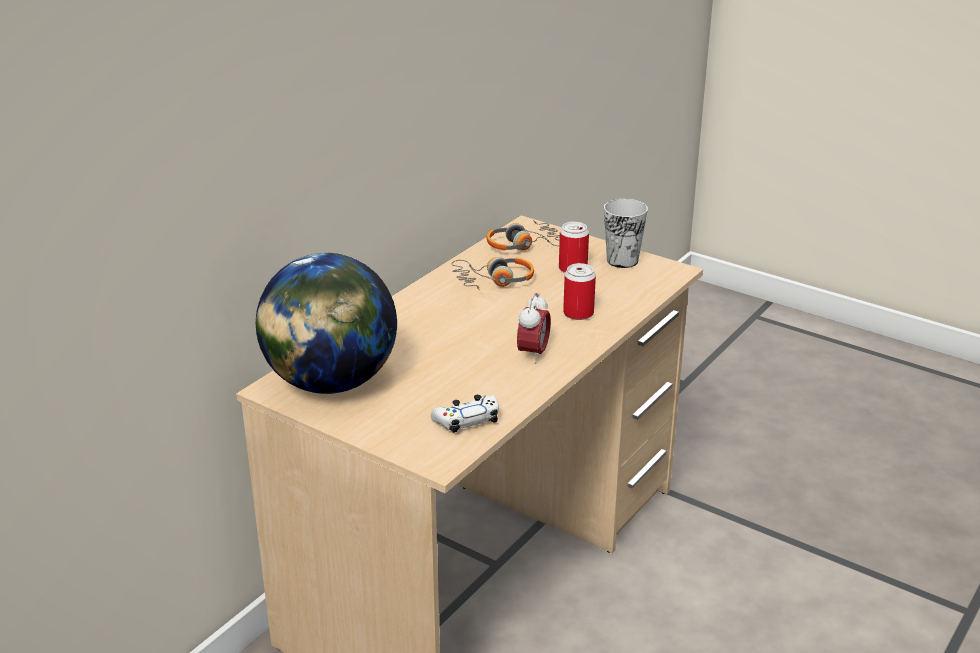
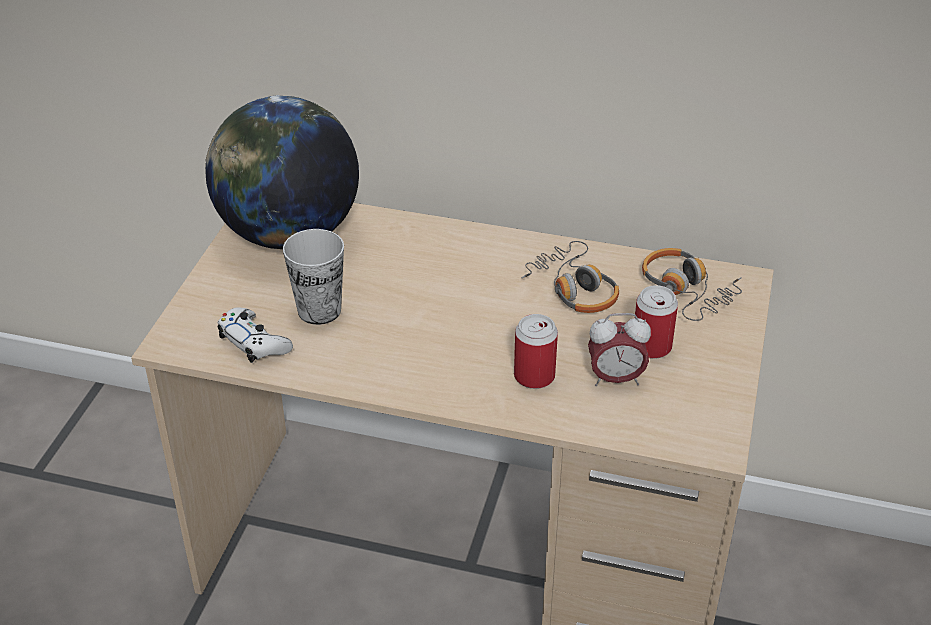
camera: 70 degrees right, 10 degrees up
alarm clock [517,292,551,364] -> alarm clock moved to [588,313,651,386]
cup [604,199,648,268] -> cup moved to [283,229,344,325]

